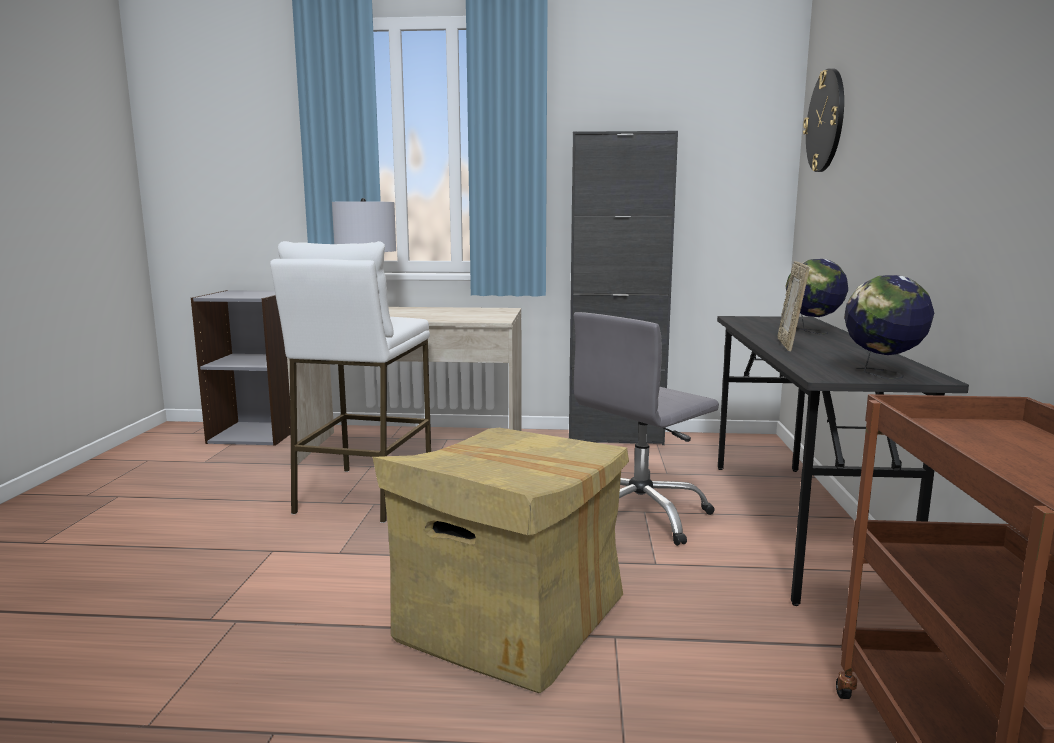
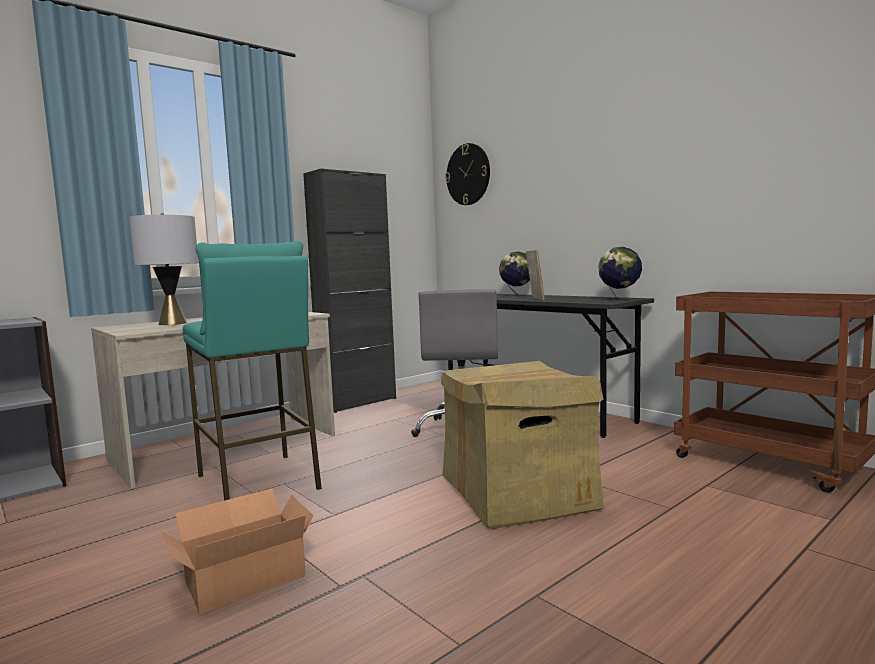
camera: 45 degrees left, 5 degrees down
white stool [270,241,431,523] -> turquoise stool [182,241,322,501]
picture frame [778,261,810,351] -> picture frame turned 150 degrees counterclockwise [526,250,544,300]
none -> cardboard box [161,488,314,614]

